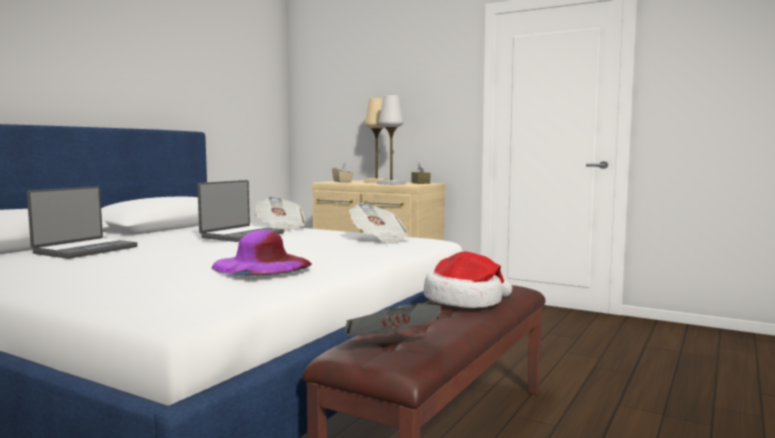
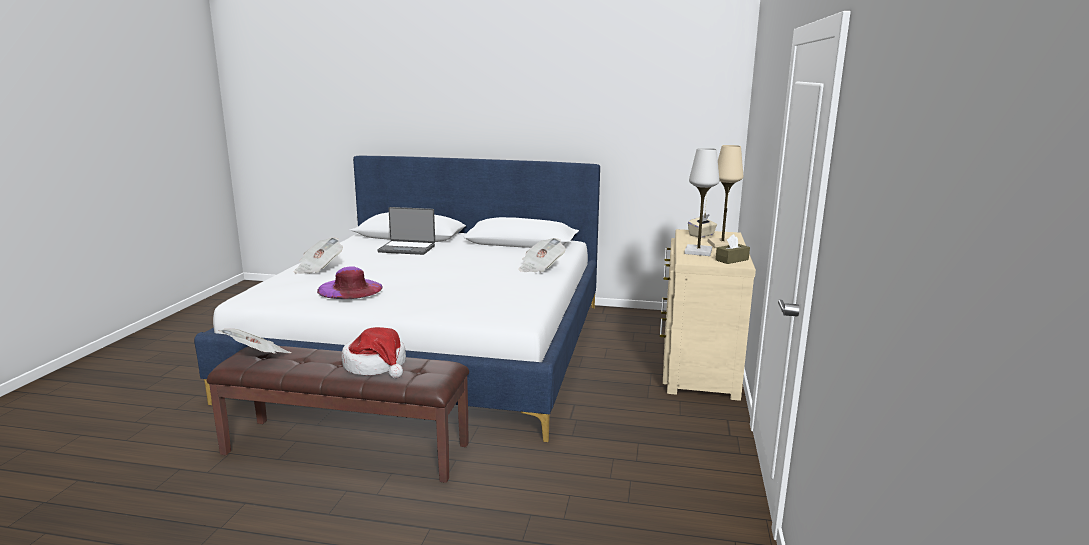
camera: 70 degrees right, 10 degrees up
laptop [197,180,284,242] -> none
newspaper [349,203,409,244] -> newspaper moved to [294,237,343,274]

